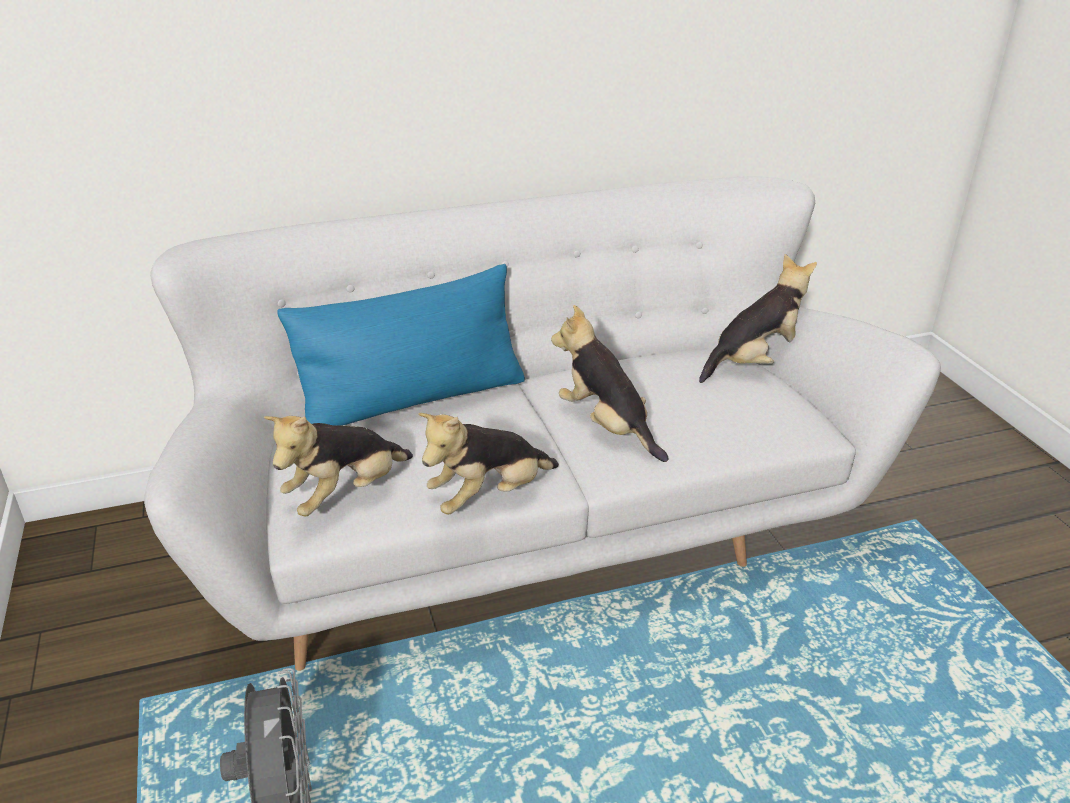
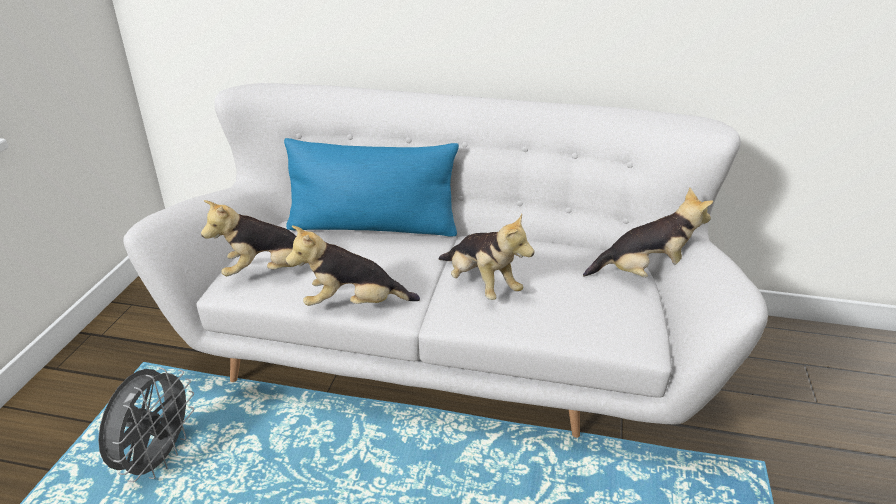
camera: 30 degrees right, 0 degrees up
plush toy [551,305,668,462] -> plush toy turned 150 degrees clockwise [439,213,535,300]

